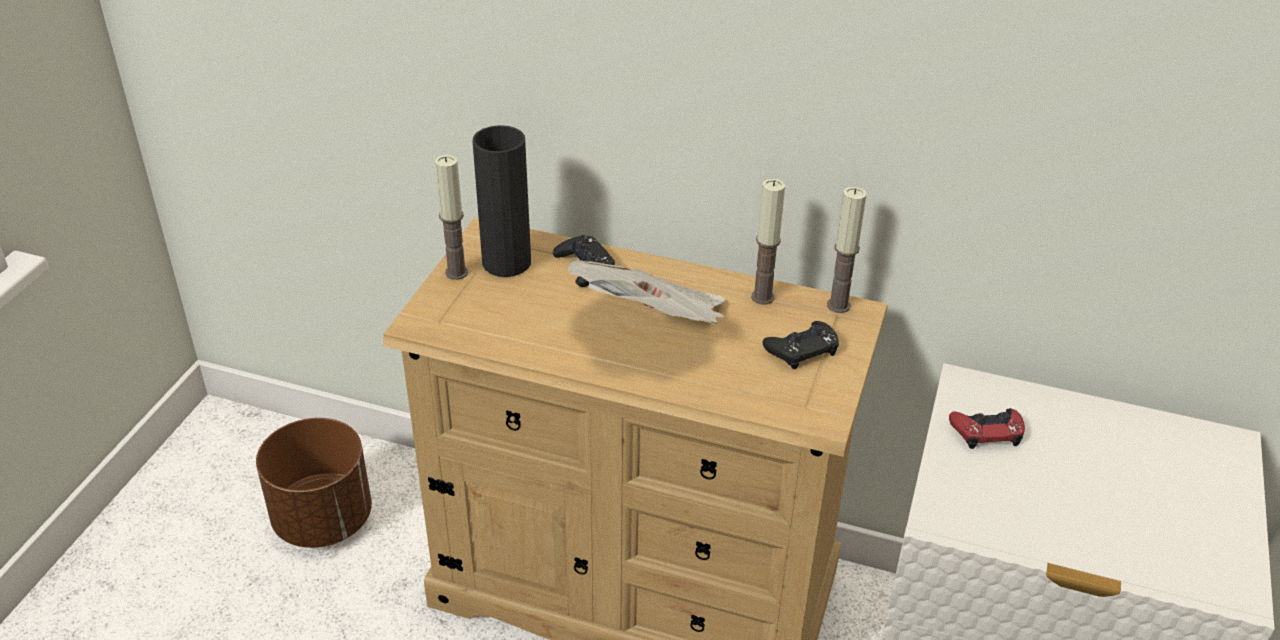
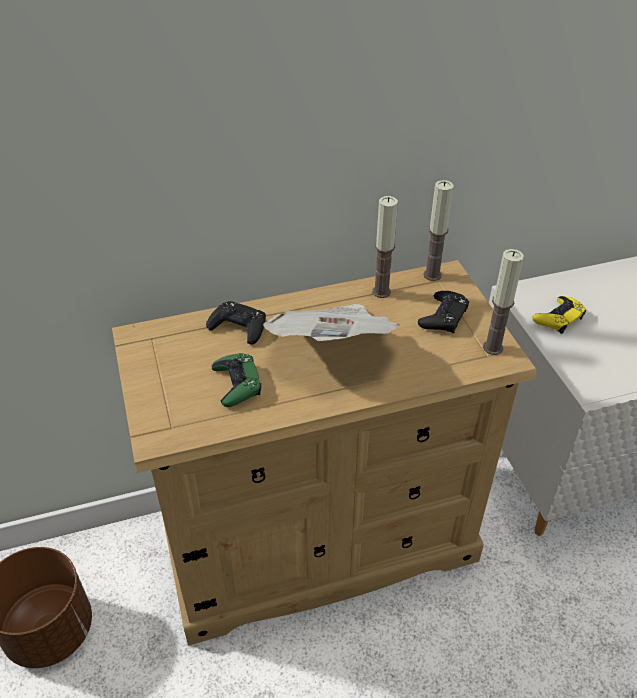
camera: 35 degrees left, 5 degrees up
candle [435,155,468,280] -> candle moved to [483,249,524,355]
black vase [473,125,531,277] -> none
red game controller [949,408,1025,449] -> yellow game controller [533,296,586,334]
none -> green game controller [212,353,261,407]

